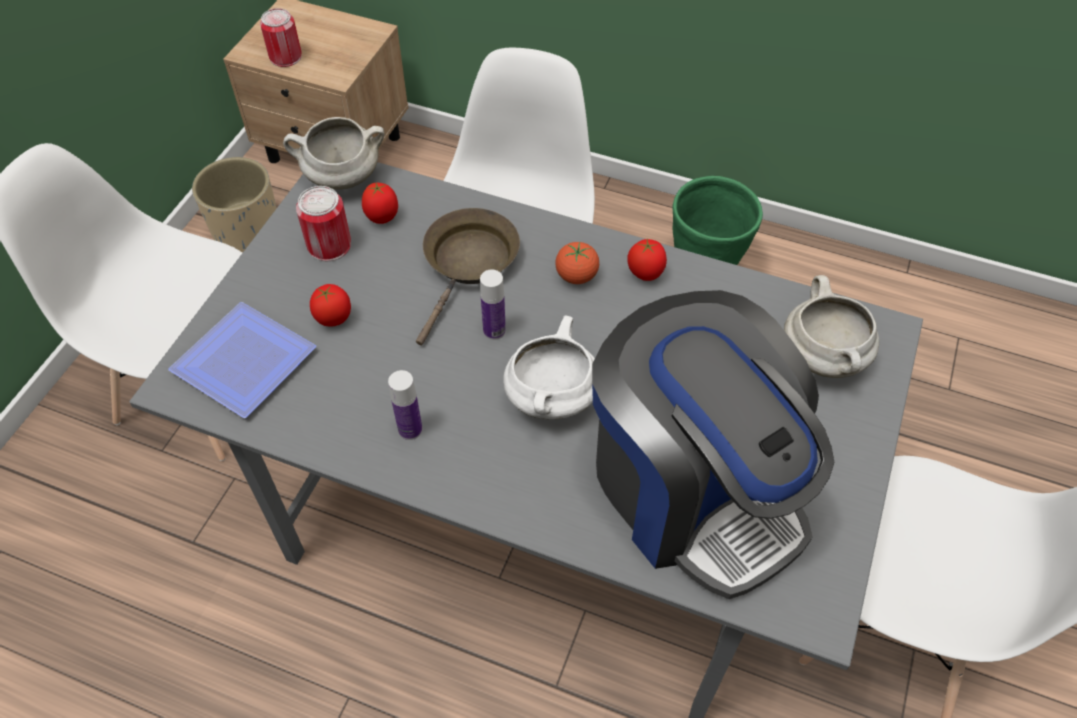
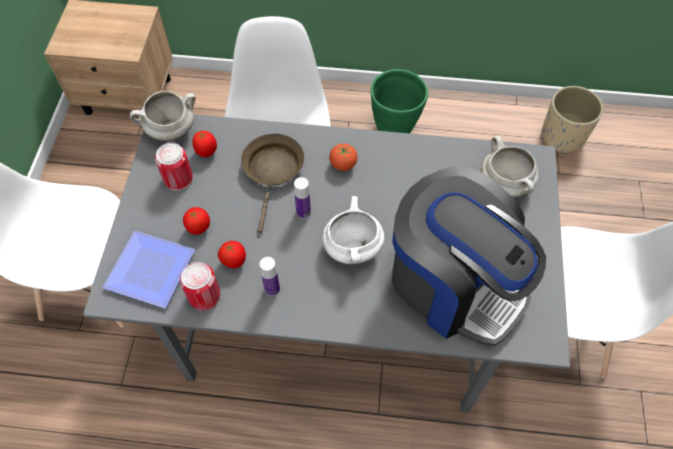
camera: 15 degrees left, 5 degrees up
beige planter [192,157,277,253] -> beige planter moved to [541,86,603,154]
can [260,8,301,67] -> can moved to [180,262,220,311]
tomato [627,239,667,281] -> tomato moved to [218,241,246,268]

